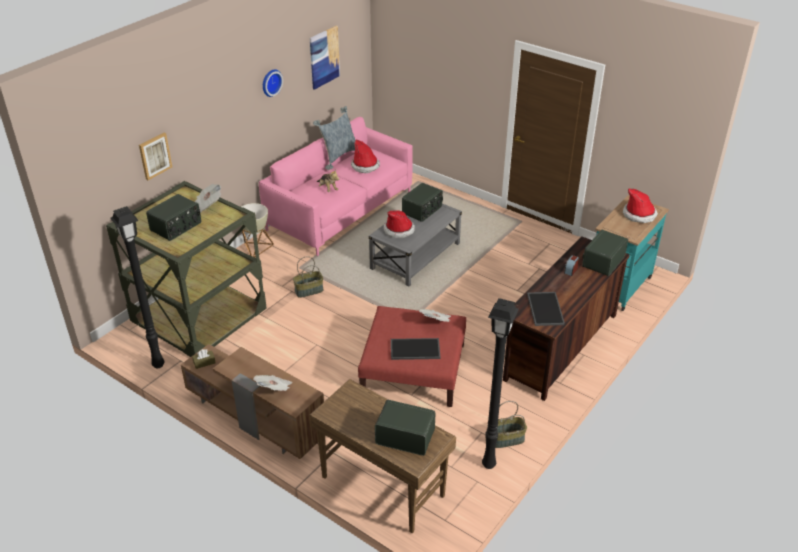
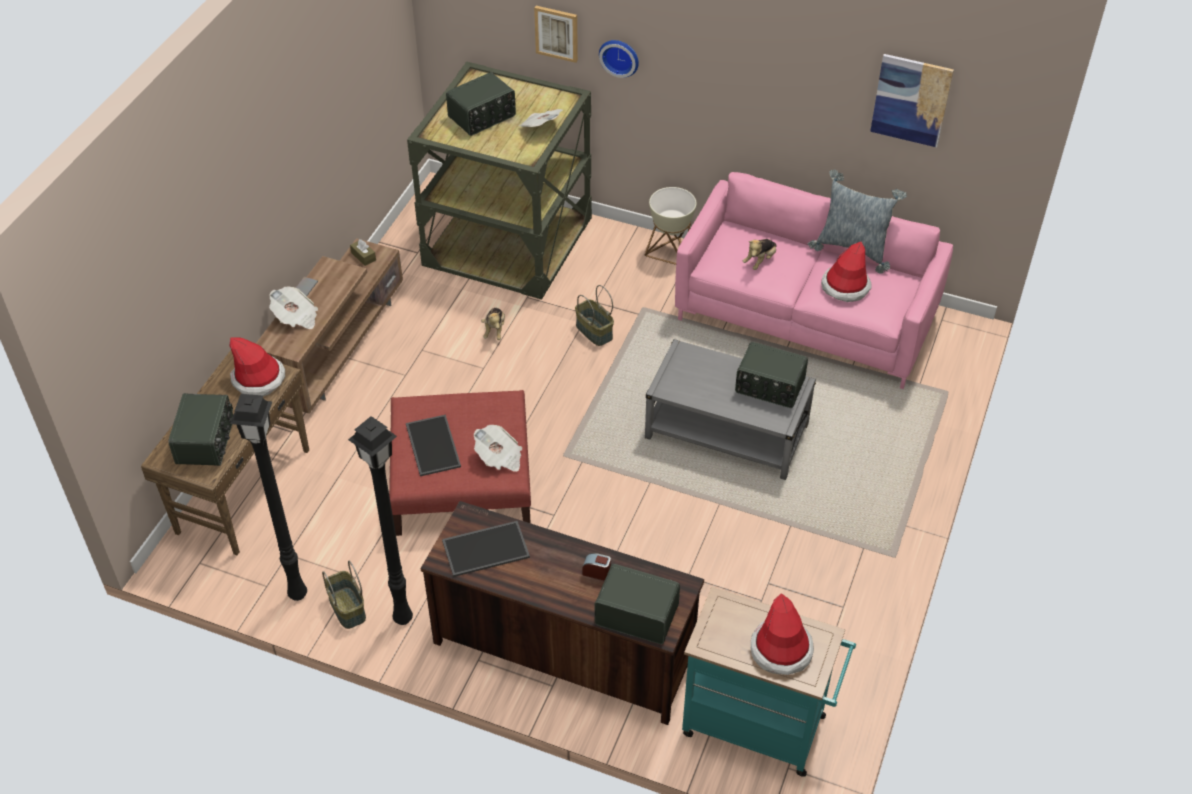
camera: 75 degrees right, 10 degrees up
black floor lamp [110,206,164,368] -> black floor lamp moved to [348,416,413,625]
radio [146,194,201,241] -> radio turned 60 degrees counterclockwise [446,72,516,136]
wall clock [263,70,283,97] -> wall clock moved to [599,40,639,78]
hat [384,210,415,238] -> hat moved to [230,338,285,396]
none -> plush toy [481,308,505,340]

